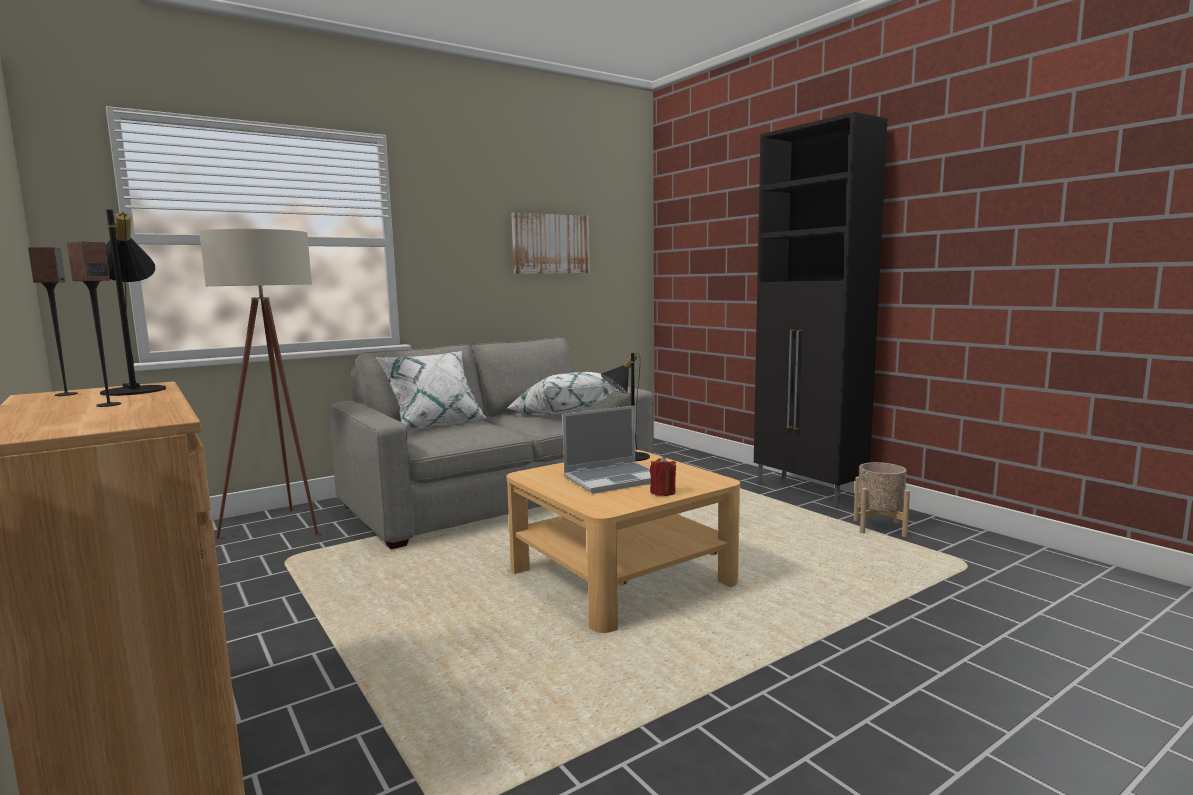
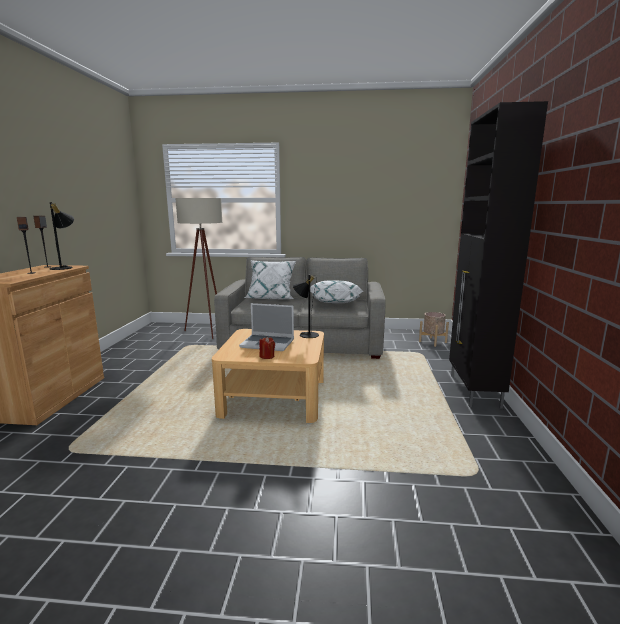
camera: 40 degrees right, 5 degrees up
picture [511,213,590,274] -> none
beige planter [854,462,910,537] -> beige planter moved to [419,312,449,347]

